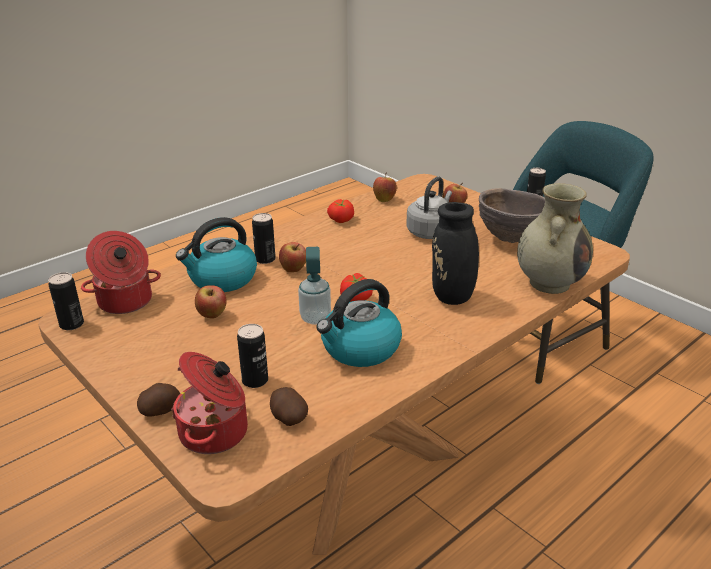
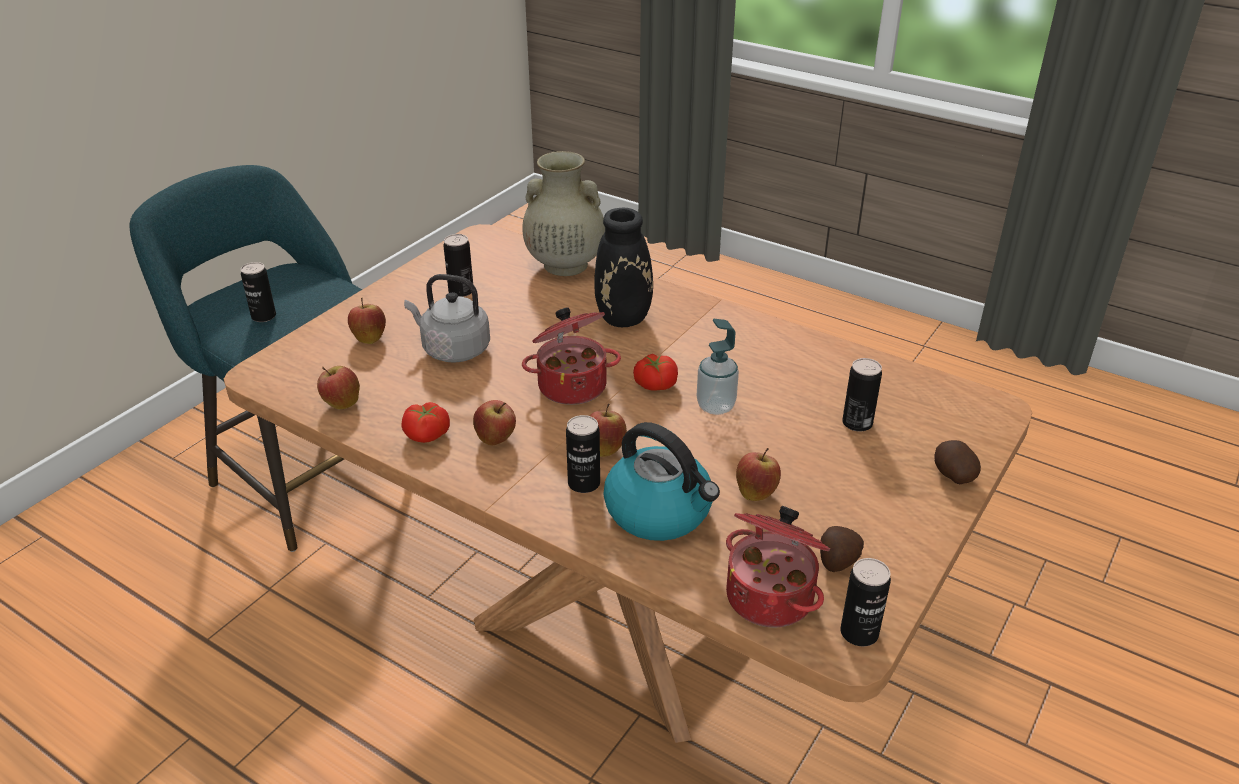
camera: 105 degrees left, 5 degrees up
cooking pot [171,352,248,454] -> cooking pot moved to [522,307,621,405]
potato [270,387,308,426] -> potato moved to [820,526,864,572]
kettle [316,279,402,367] -> none
brown bowl [479,188,545,243] -> can [443,234,473,297]
none -> apple [473,400,516,446]

